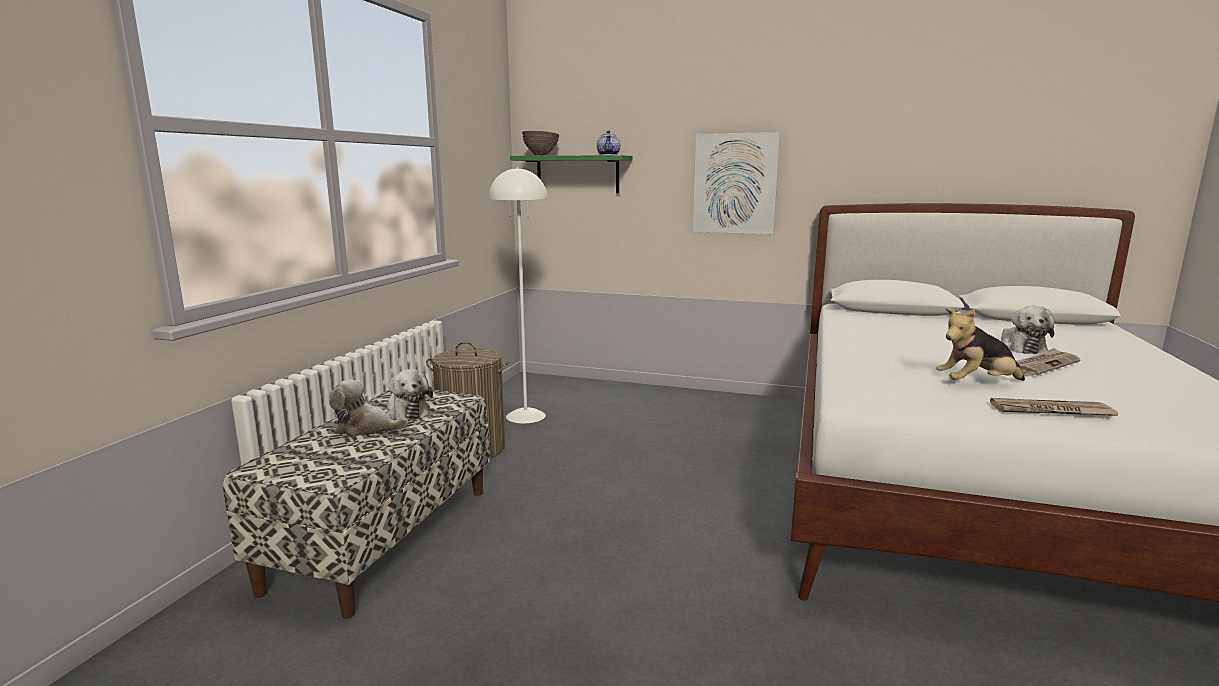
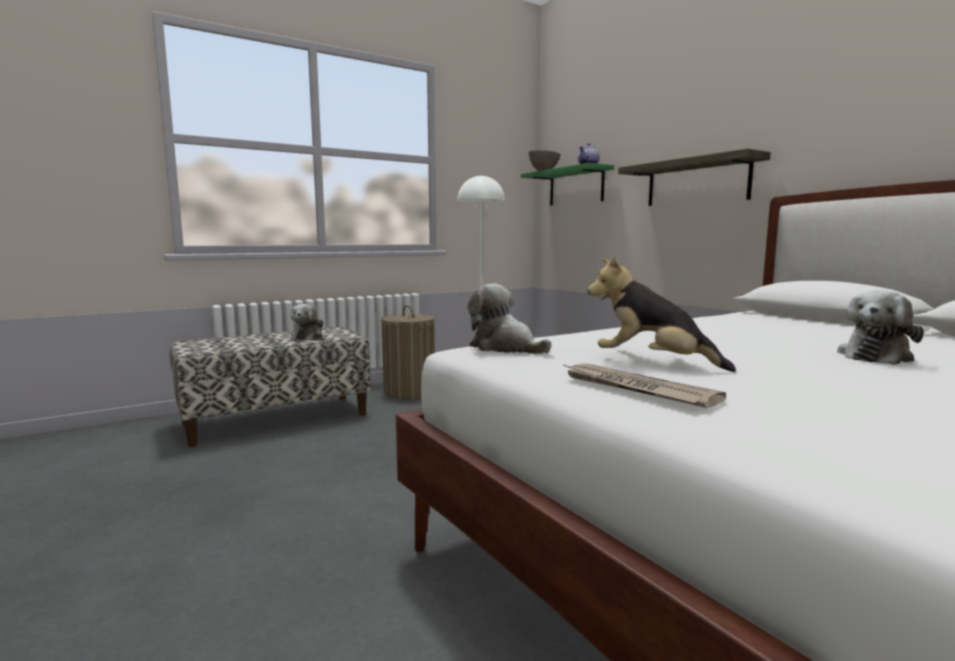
camera: 40 degrees right, 5 degrees down
plush toy [329,379,408,437] -> plush toy moved to [468,283,551,354]
picture [693,132,780,234] -> shelf [618,149,771,206]
newspaper [1017,348,1081,375] -> none

